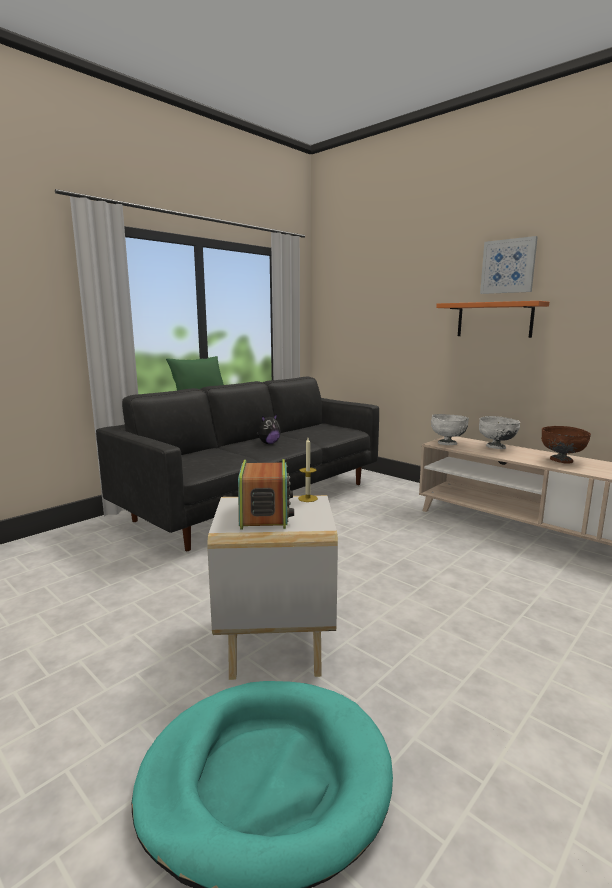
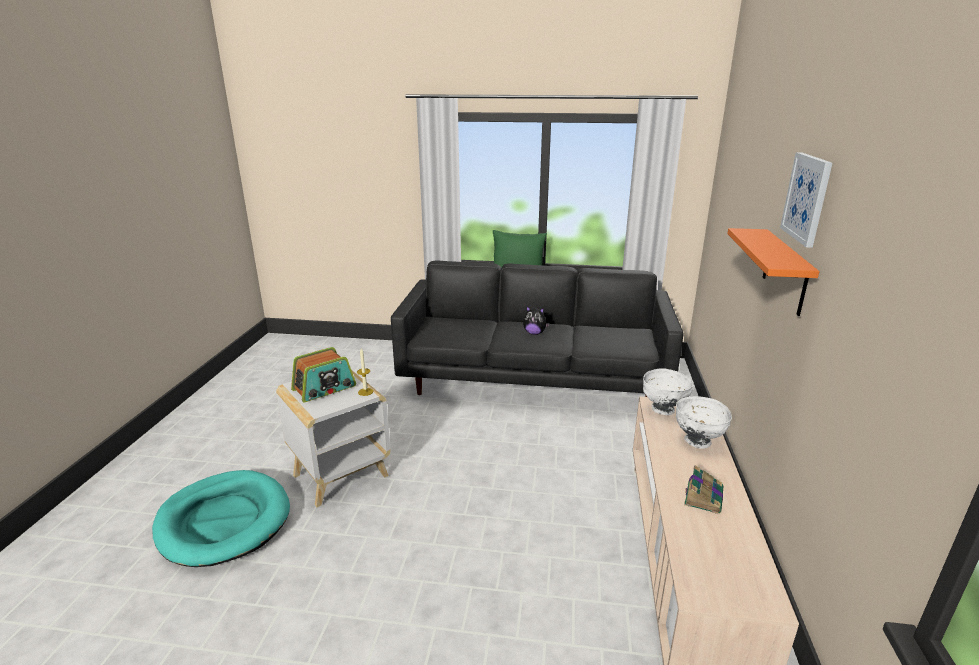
camera: 55 degrees right, 10 degrees up
brown bowl [541,426,591,464] -> book [684,465,723,514]

